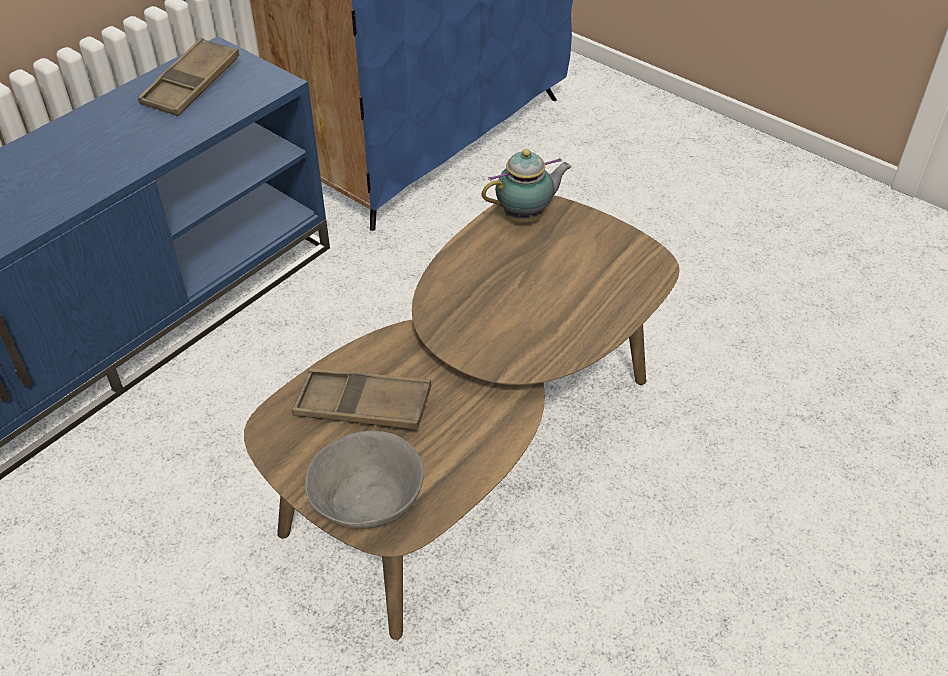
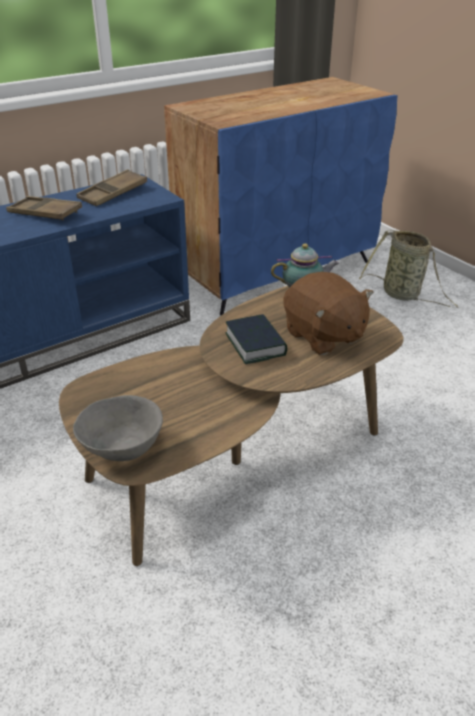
camera: 15 degrees right, 10 degrees down
brown tray [292,369,431,429] -> brown tray moved to [6,196,82,221]
none -> book [226,314,287,364]
none -> brown plush toy [284,272,373,355]
none -> basket [359,230,458,308]

